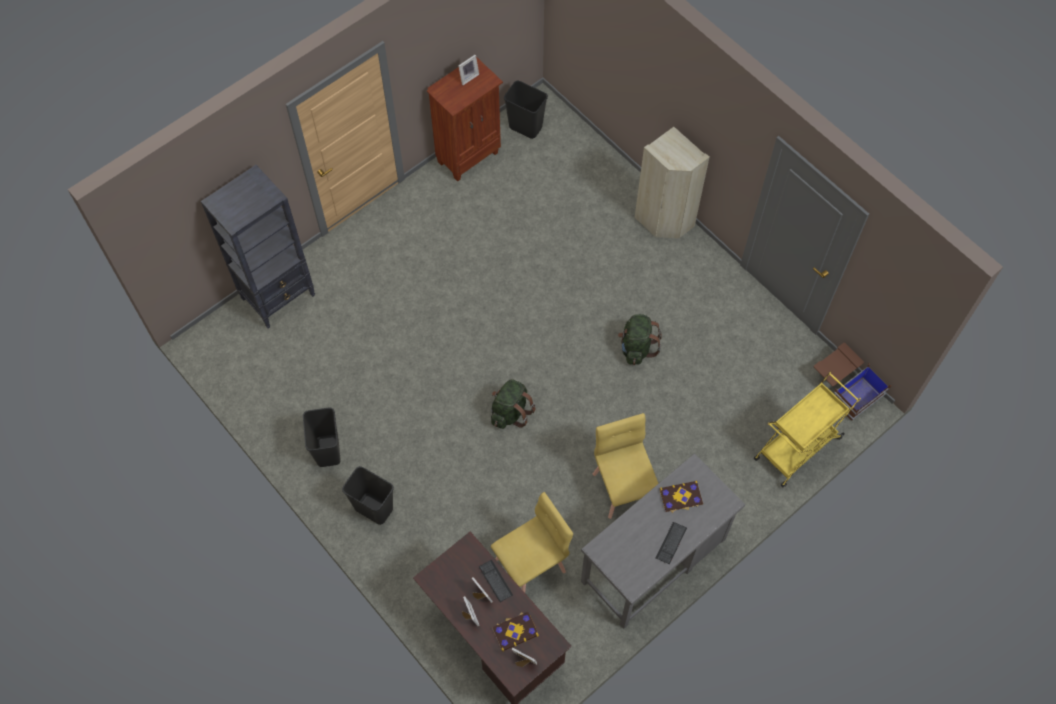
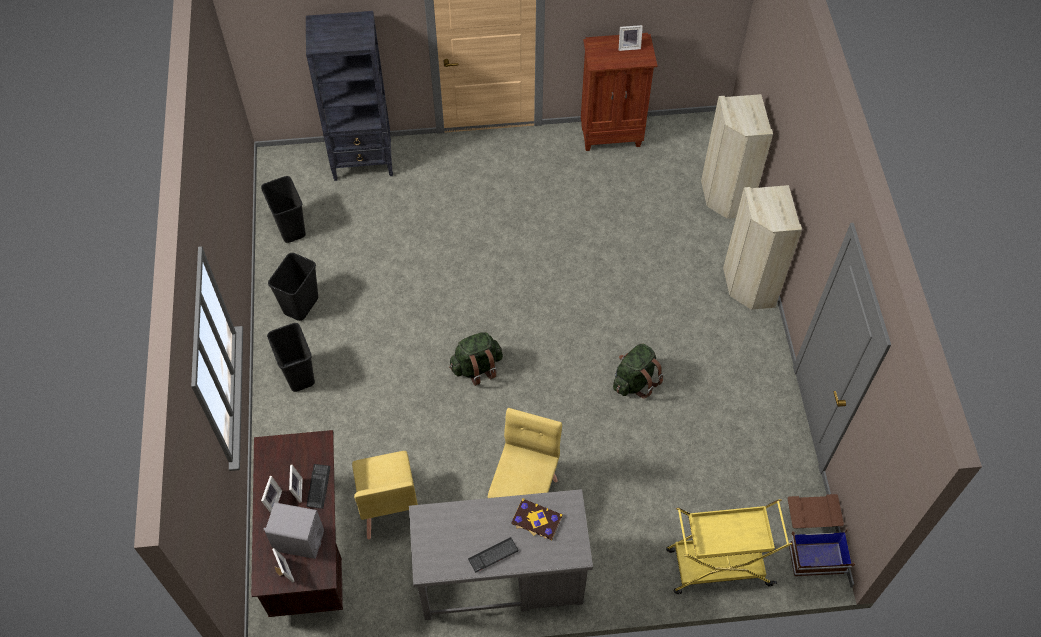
camera: 35 degrees right, 5 degrees down
yellow chair [491,492,573,593] -> yellow chair turned 75 degrees clockwise [352,451,418,540]
book [492,612,539,652] -> grey speaker [263,502,324,559]
black trash can [504,81,548,139] -> black trash can moved to [261,176,306,243]
none -> beige cabinet [701,94,773,219]

